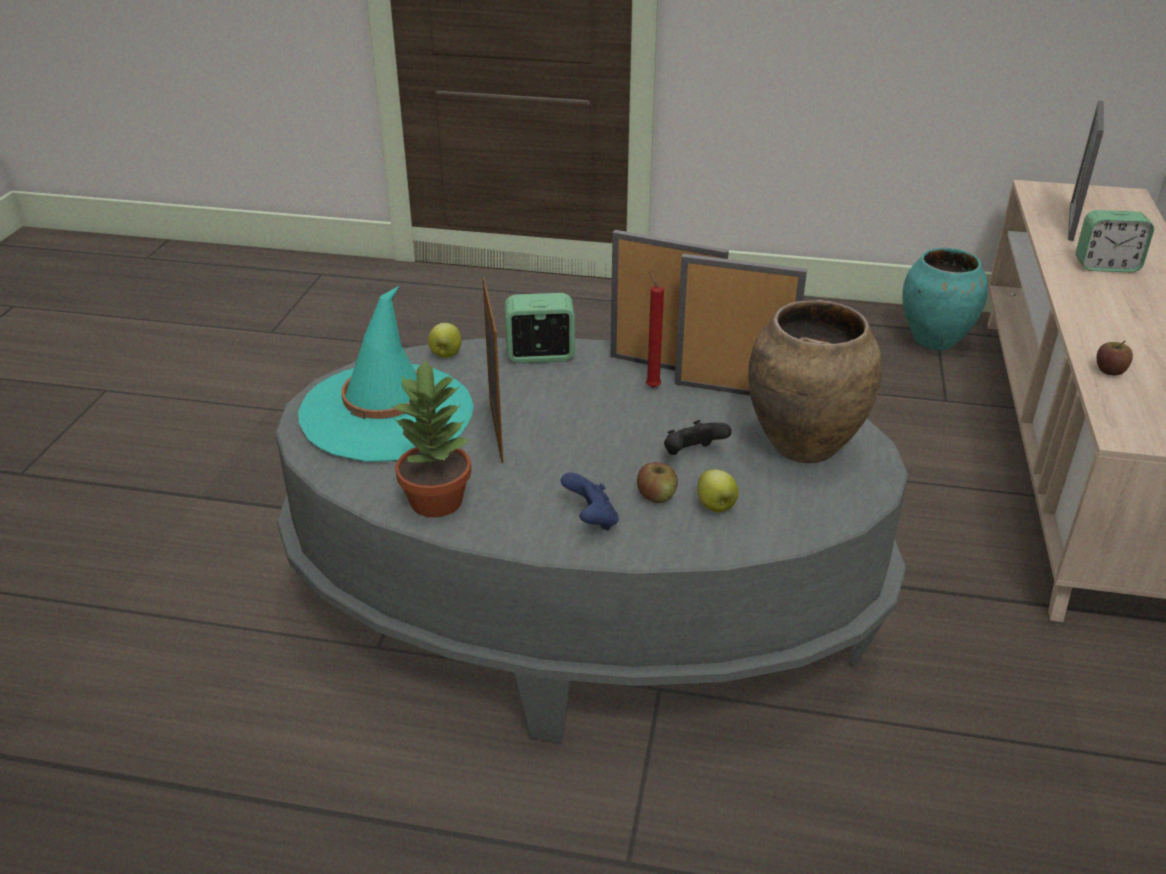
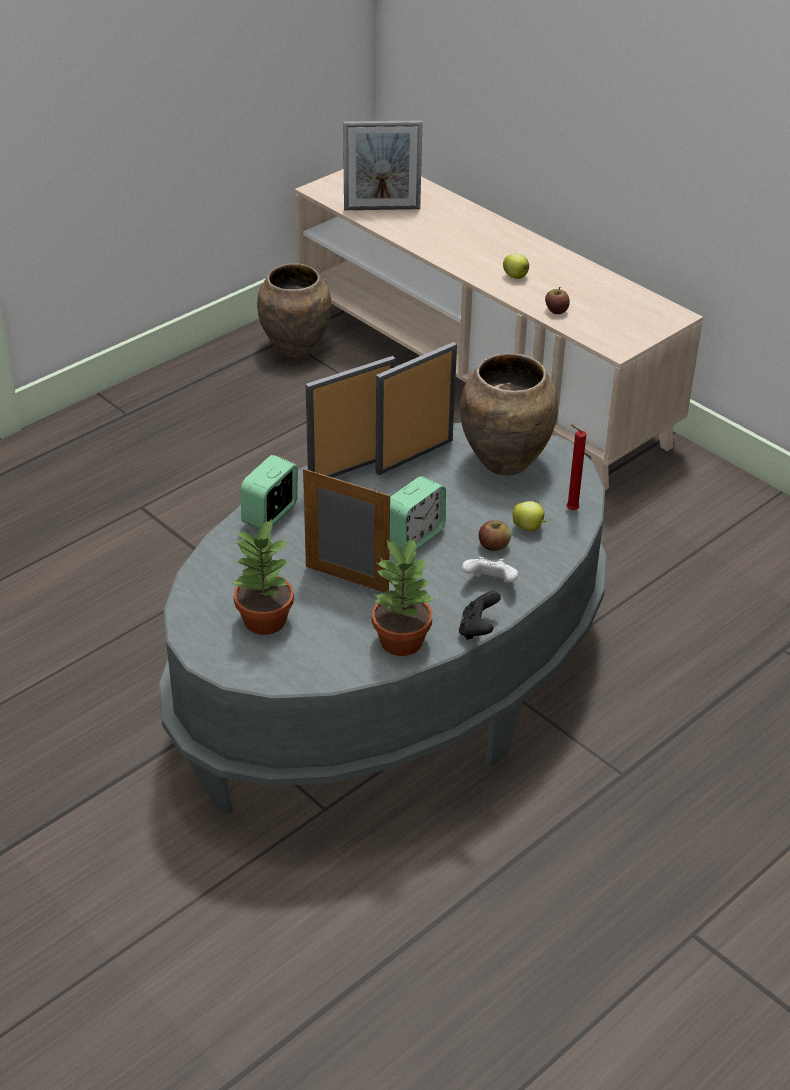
camera: 55 degrees left, 5 degrees up
turquoise hat [298,285,474,462] -> potted plant [231,518,294,635]
apple [428,323,462,358] -> apple moved to [503,254,529,279]
blue game controller [561,472,619,531] -> white game controller [462,557,518,583]
red candle [646,272,664,388] -> red candle moved to [566,424,586,510]
black game controller [664,420,732,455] -> black game controller moved to [459,591,501,640]
turquoise vase [902,248,988,350] -> brown vase [257,264,331,358]
picture frame [1068,100,1104,241] -> picture frame turned 60 degrees counterclockwise [343,120,423,210]
alarm clock [1076,210,1154,272] -> alarm clock moved to [390,476,446,550]

